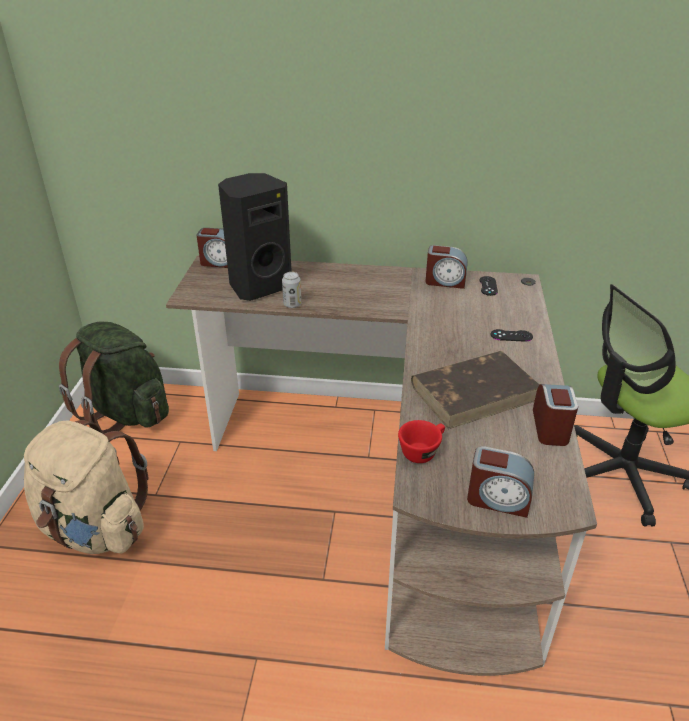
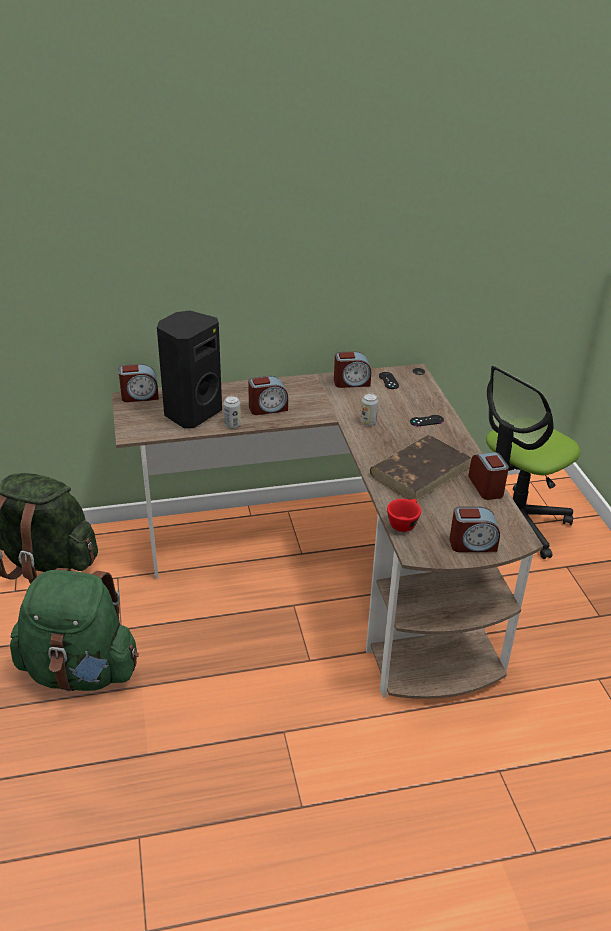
camera: 20 degrees left, 0 degrees up
beige backpack [24,420,149,554] -> green backpack [10,568,139,691]
none -> alarm clock [248,376,288,415]
none -> can [360,393,378,426]

